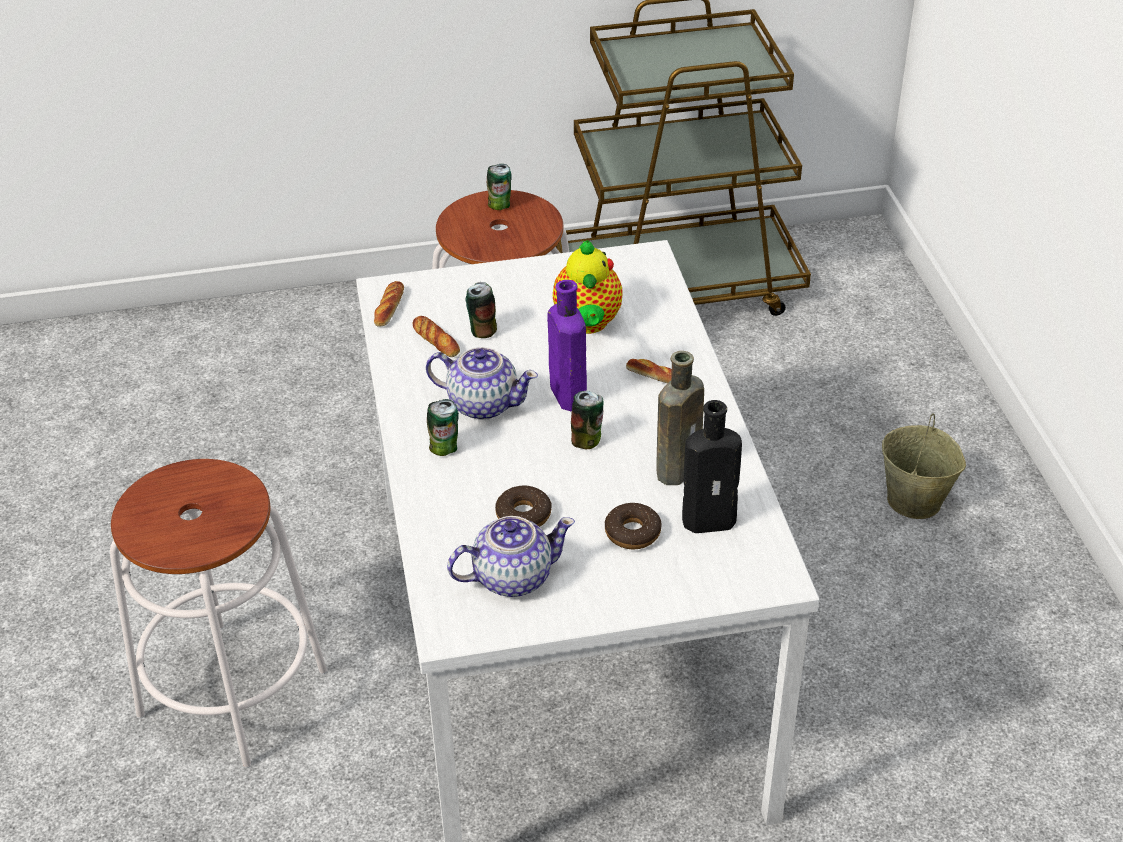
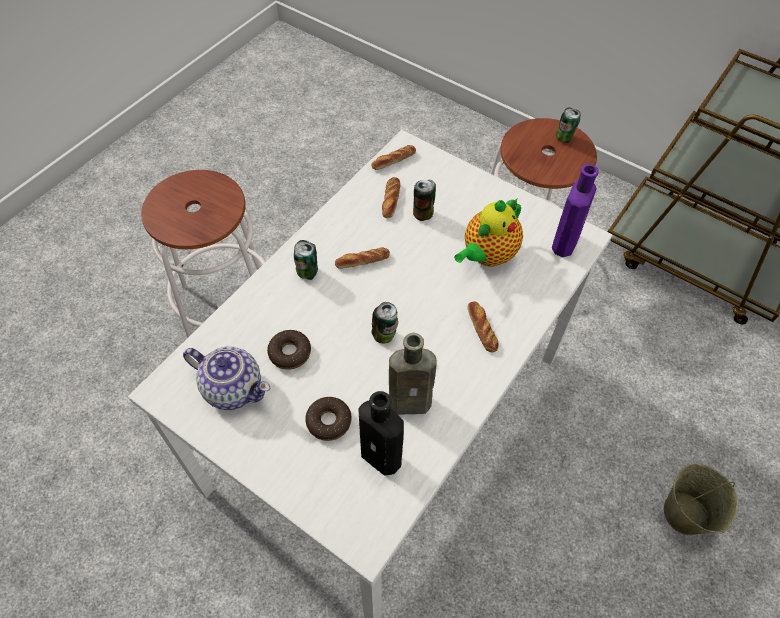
camera: 45 degrees right, 15 degrees up
teapot [426,347,538,420] -> bread [335,247,390,269]
purple bottle [547,280,587,411] -> purple bottle moved to [552,164,599,257]

